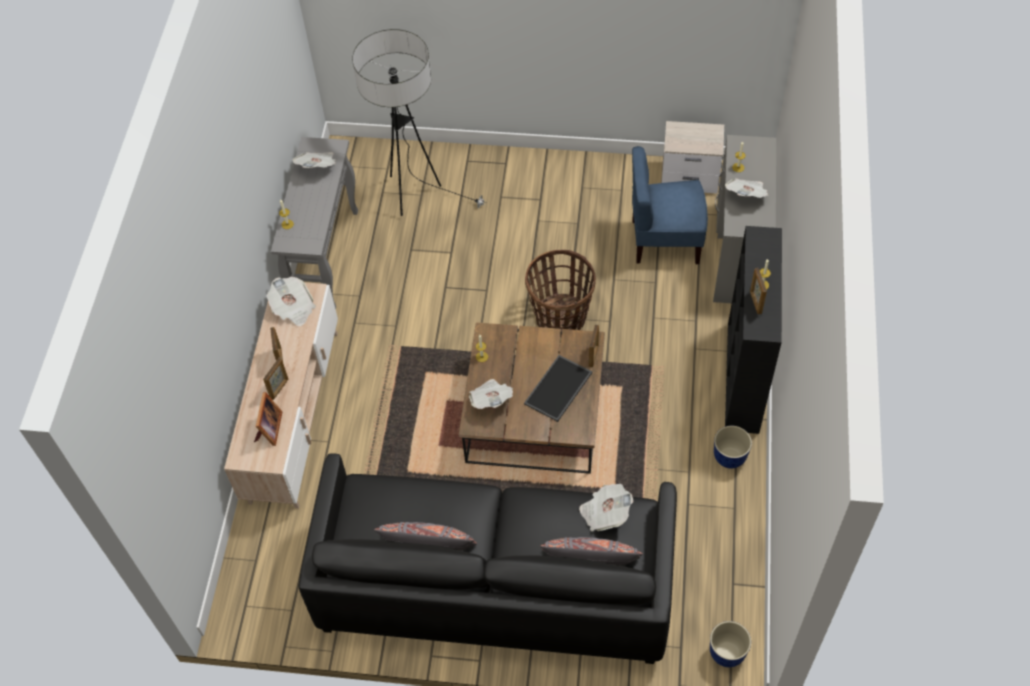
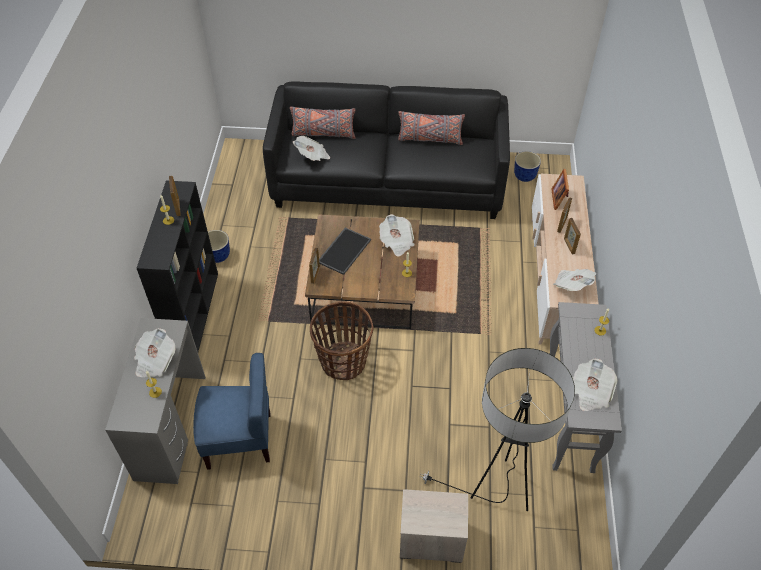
camera: 175 degrees right, 5 degrees down
nightstand [661,121,724,193] -> nightstand moved to [400,489,468,563]
planter [710,621,751,667] -> planter moved to [514,151,541,182]

